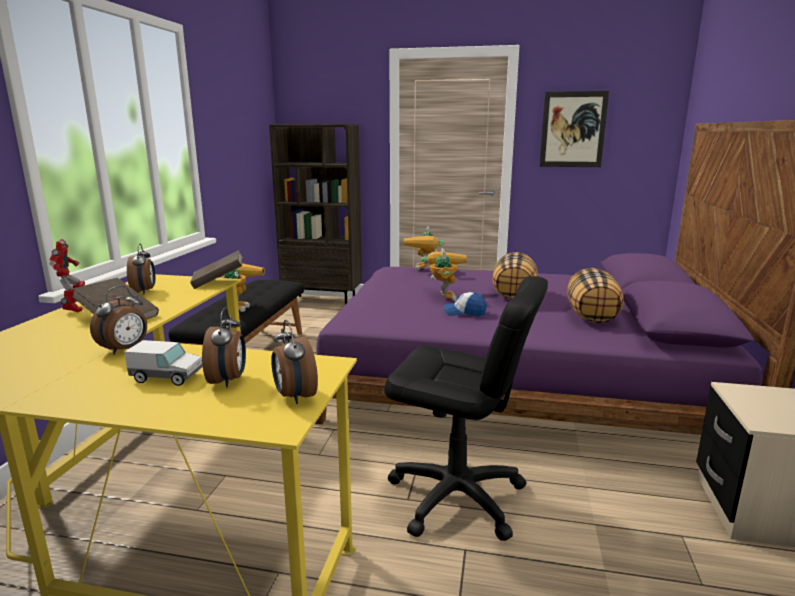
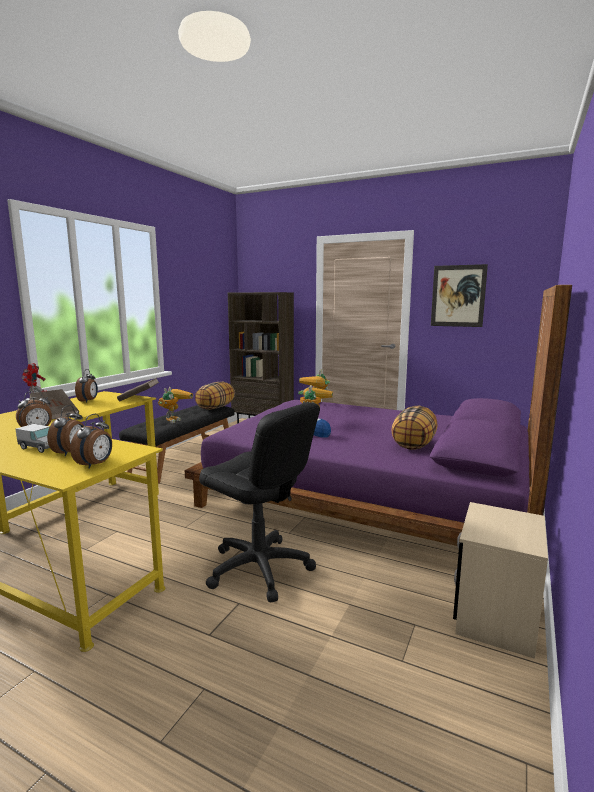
camera: 15 degrees right, 5 degrees down
alarm clock [271,320,318,404] -> alarm clock turned 150 degrees counterclockwise [70,414,112,469]
pillow [492,252,538,300] -> pillow moved to [195,382,235,410]

